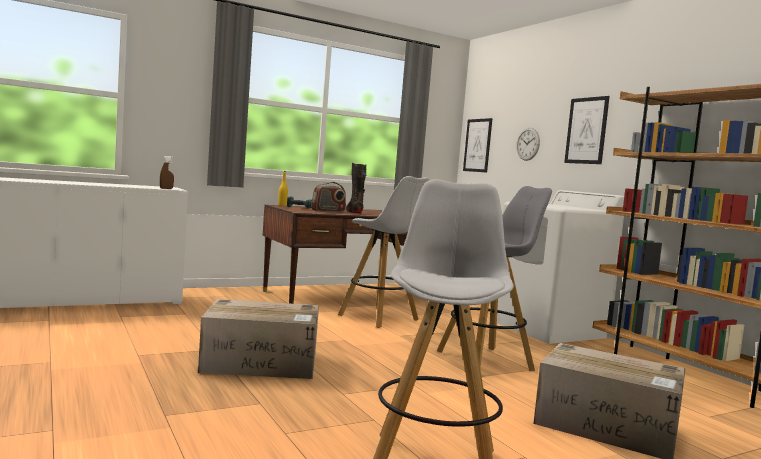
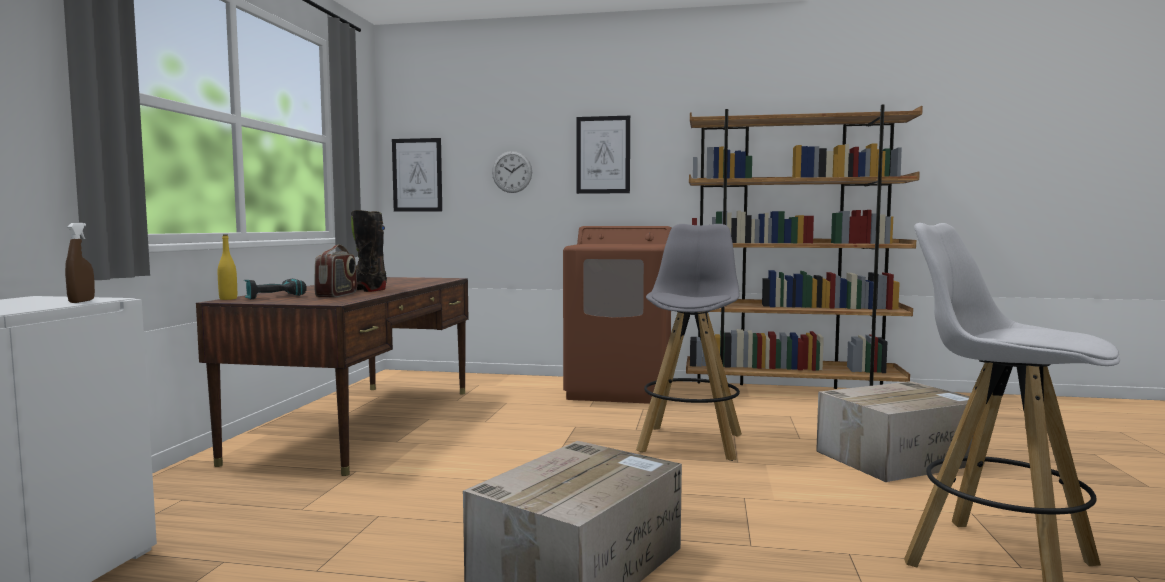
camera: 50 degrees left, 0 degrees up
white stool [338,176,429,328] -> none
white washing machine [497,190,624,344] -> brown washing machine [563,226,672,404]

